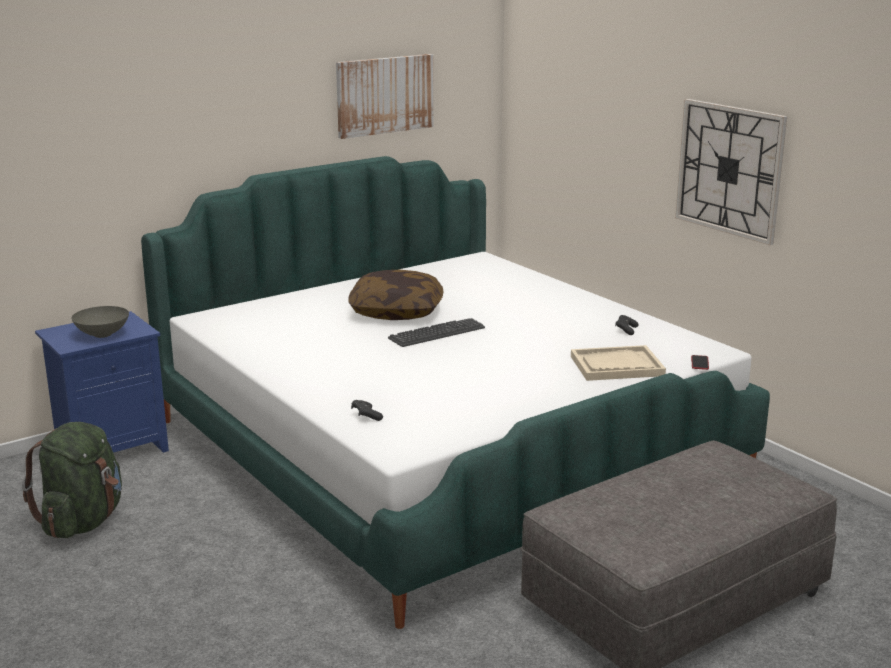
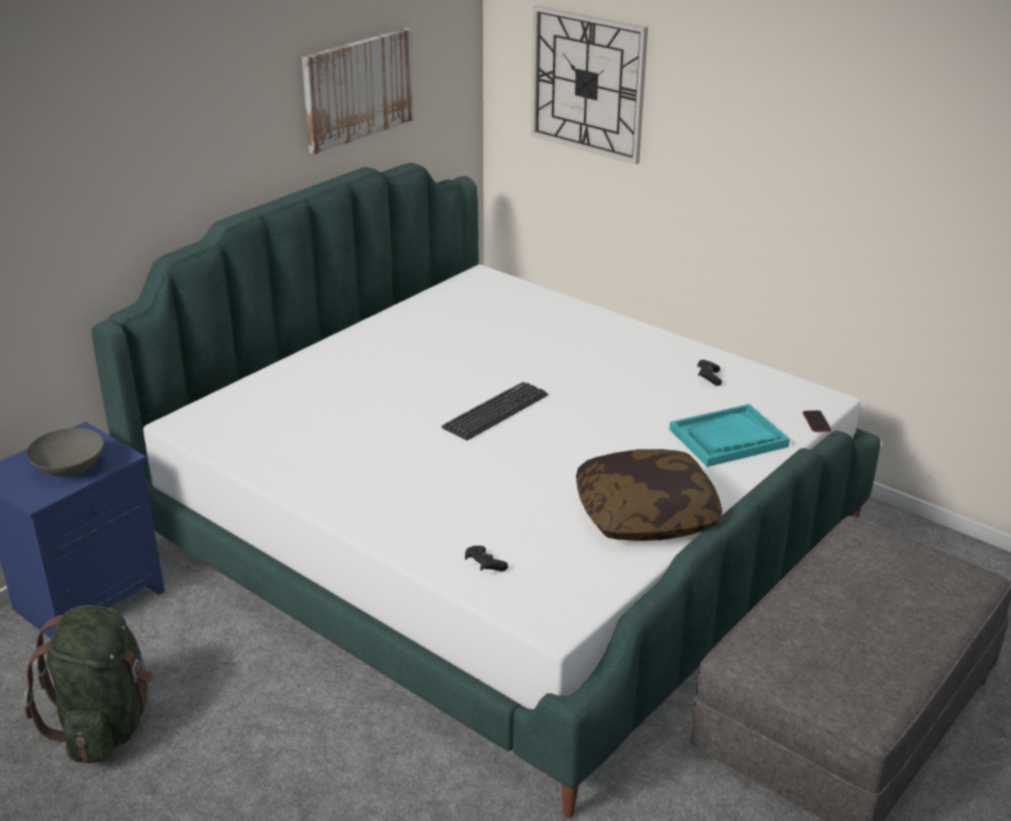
camera: 15 degrees left, 10 degrees up
pillow [348,270,444,320] -> pillow moved to [576,449,722,541]
beige tray [571,345,666,381] -> turquoise tray [669,404,790,467]
wall clock [675,99,787,245] -> wall clock moved to [531,5,648,164]

